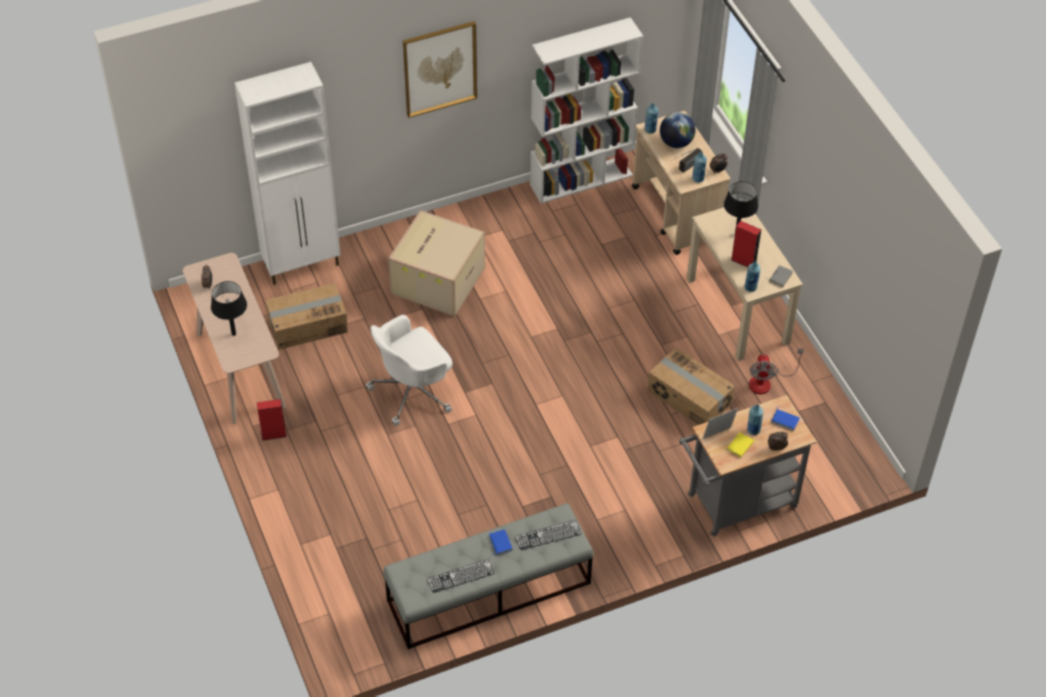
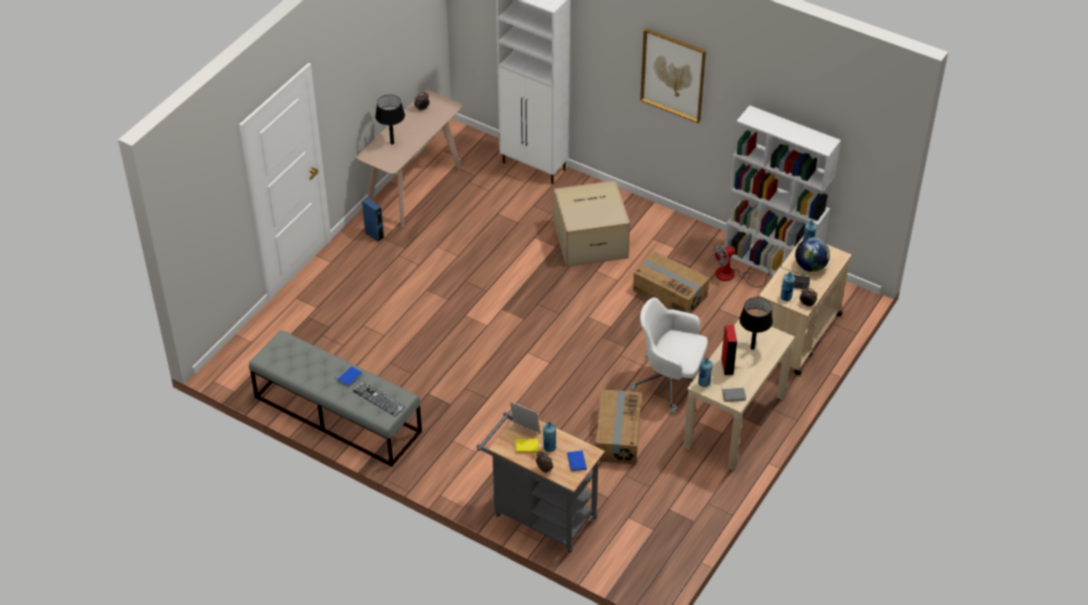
camera: 55 degrees right, 5 degrees down
red speaker [257,399,287,441] -> blue speaker [362,198,384,242]
cardboard box [265,283,348,350] -> cardboard box moved to [633,251,710,314]
white office chair [366,315,452,426] -> white office chair moved to [629,298,708,414]
keyboard [427,559,495,593] -> none
fan [749,348,804,394] -> fan moved to [713,244,772,287]

